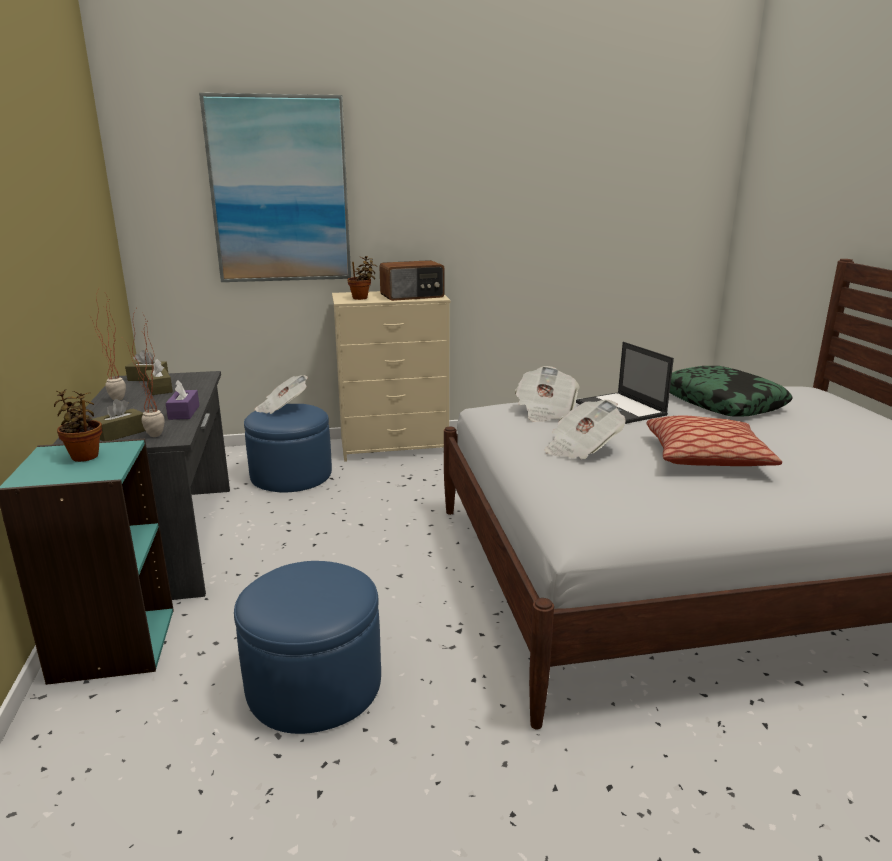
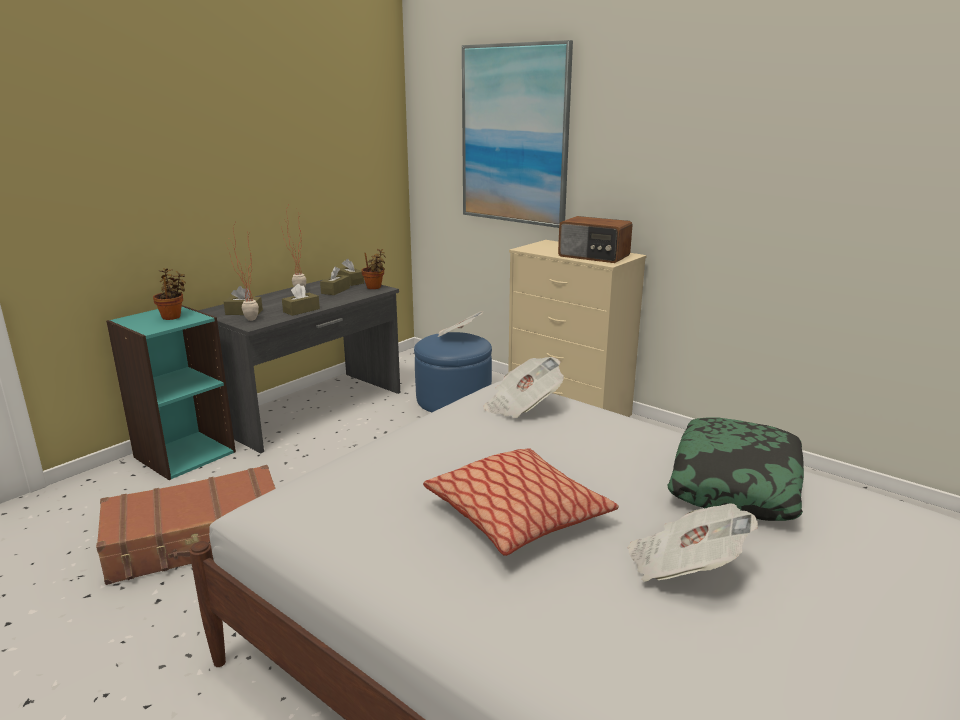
camera: 50 degrees right, 0 degrees up
purple tissue box [166,380,200,420] -> brown tissue box [282,284,320,316]
blue ottoman [234,561,381,734] -> brown suitcase [96,465,276,585]
potted plant [347,256,376,300] -> potted plant moved to [361,249,386,289]
newspaper [545,400,626,459] -> newspaper moved to [627,504,758,582]
laptop [576,342,674,424] -> none

